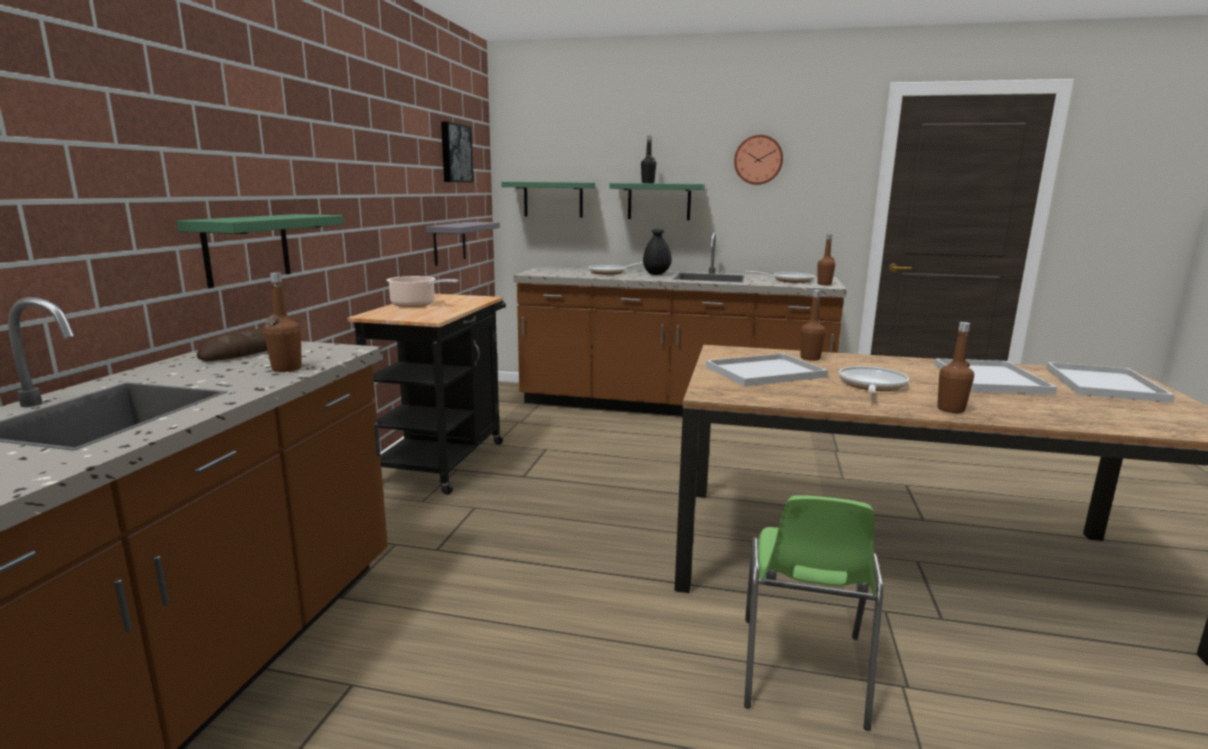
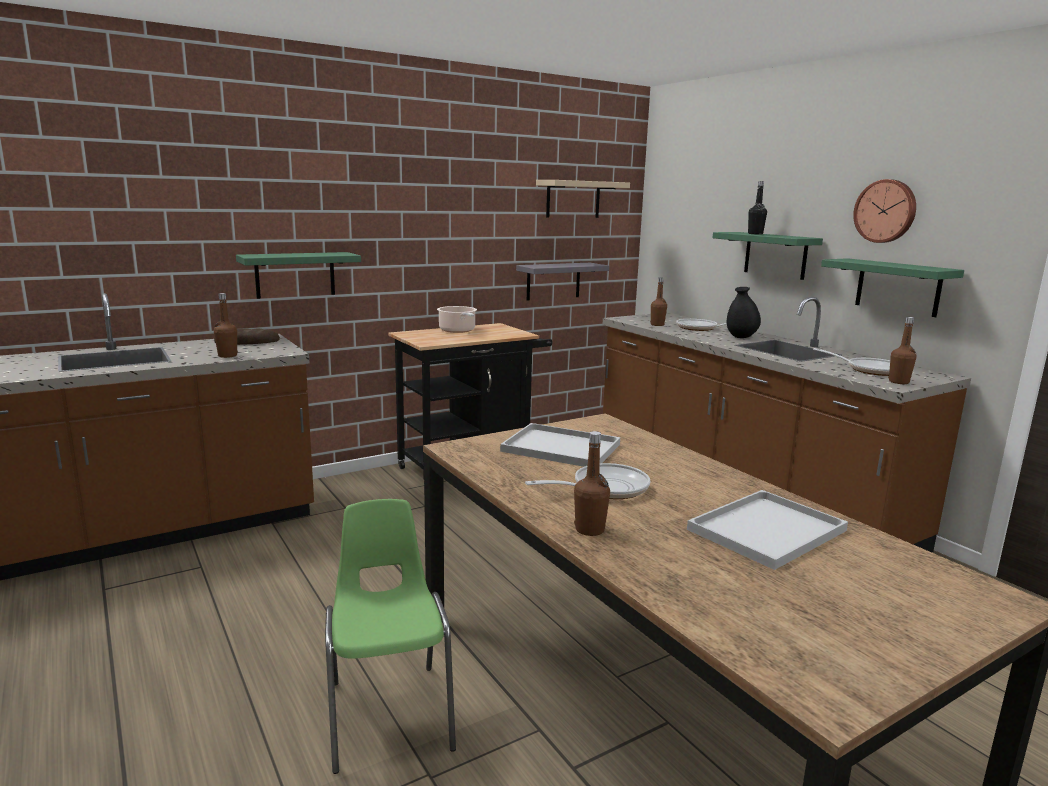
camera: 45 degrees right, 0 degrees up
picture [441,121,474,183] -> beige shelf [536,180,630,218]
green shelf [501,182,595,218] -> green shelf moved to [821,258,964,317]
green chair [744,495,883,731] -> green chair turned 105 degrees clockwise [325,499,456,774]
brown bottle [801,290,826,361] -> brown bottle moved to [650,278,667,326]
white tray [1046,362,1174,403] -> none

